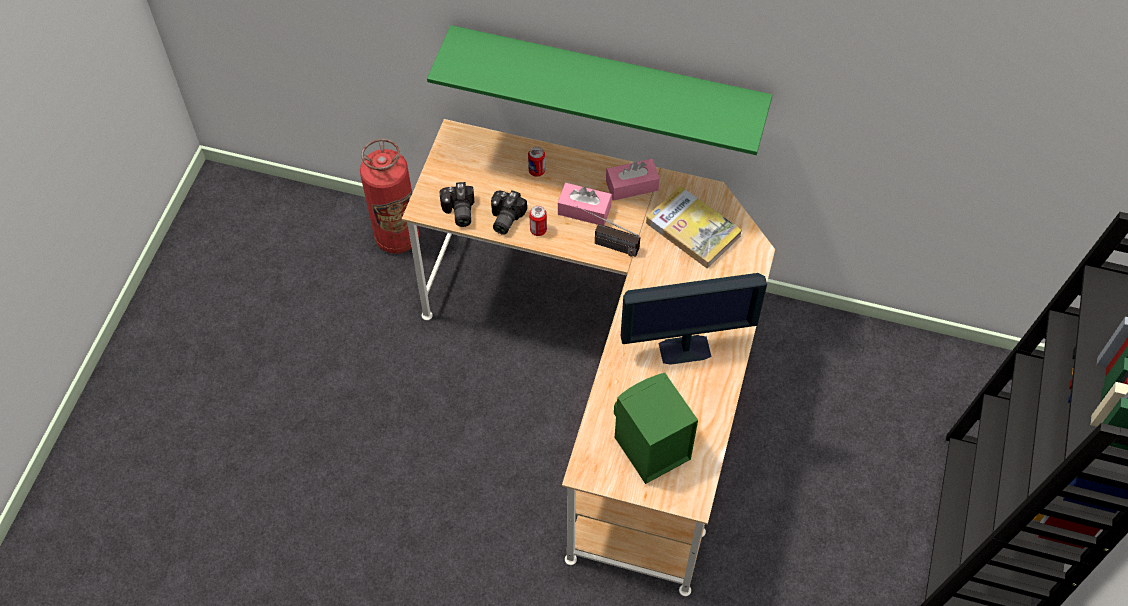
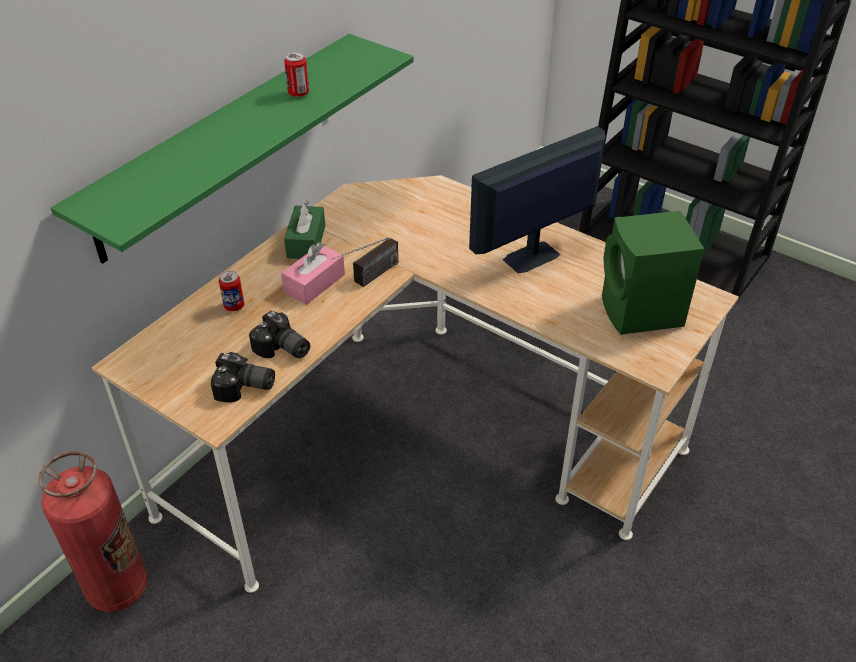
camera: 70 degrees left, 15 degrees down
can [529,206,547,236] -> can moved to [284,52,309,97]
pink tissue box [606,159,660,201] -> green tissue box [284,200,325,259]
monitor [621,273,767,365] -> monitor turned 135 degrees counterclockwise [469,126,605,274]
book [646,186,742,268] -> none

